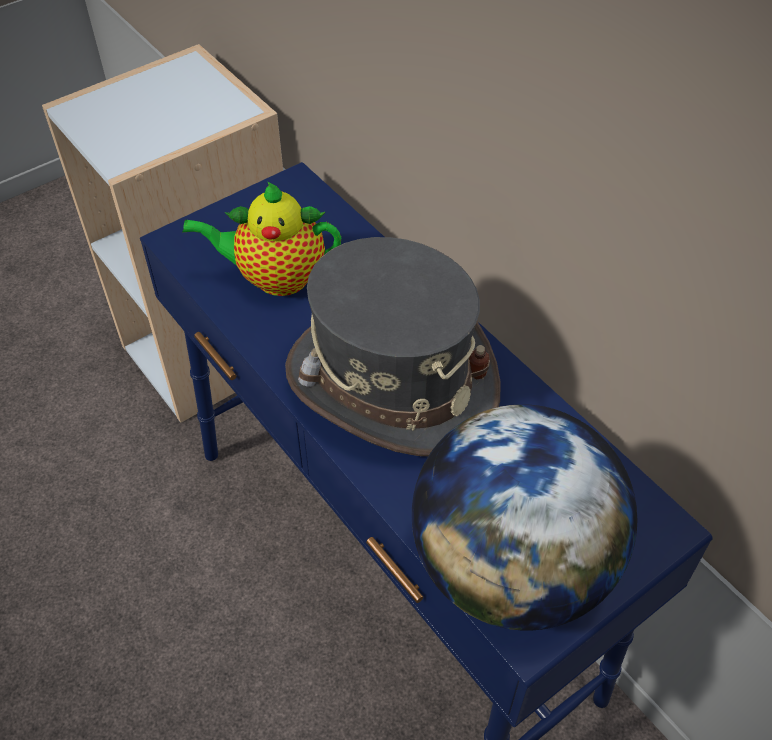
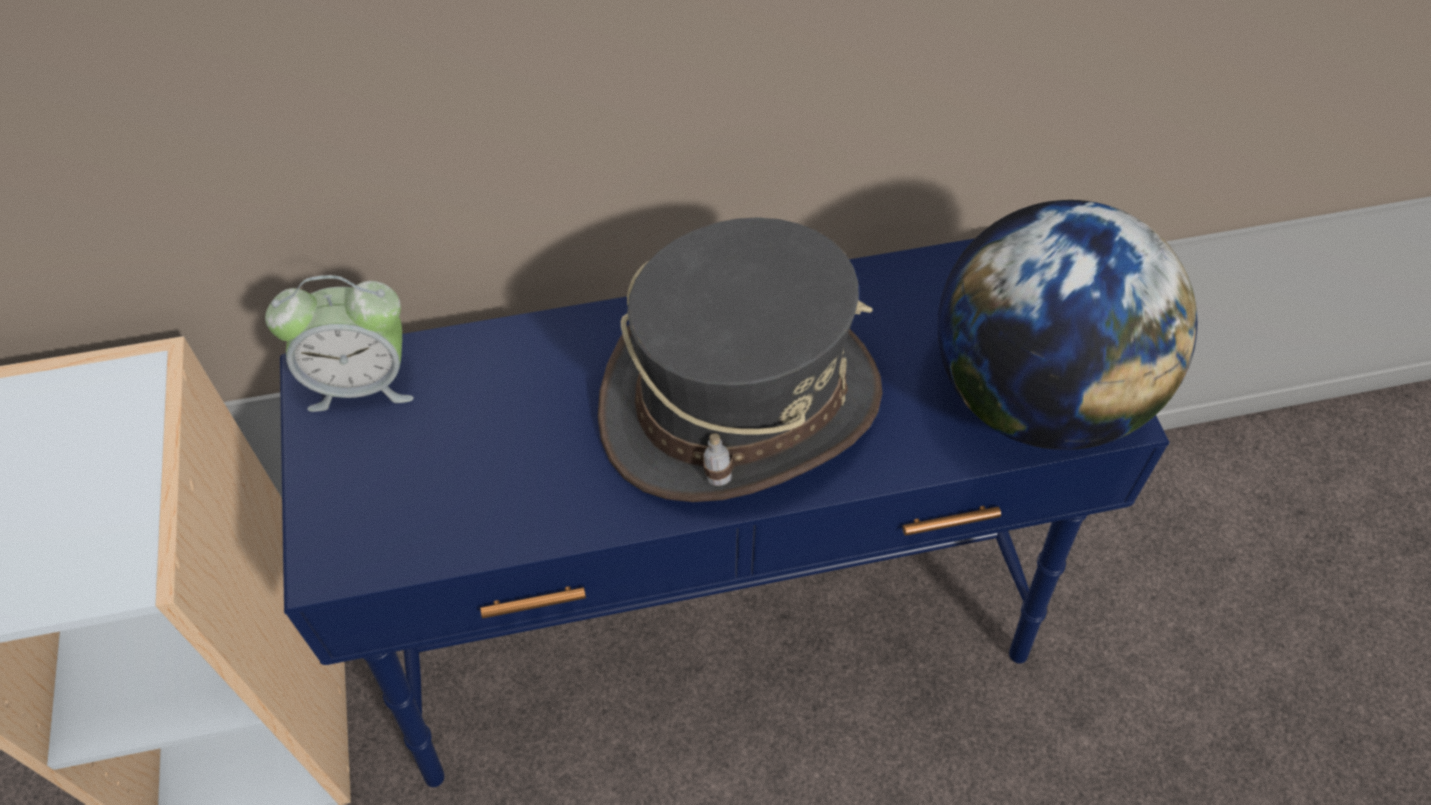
camera: 65 degrees left, 5 degrees up
teapot [182,182,341,296] -> none
none -> alarm clock [265,275,414,412]

